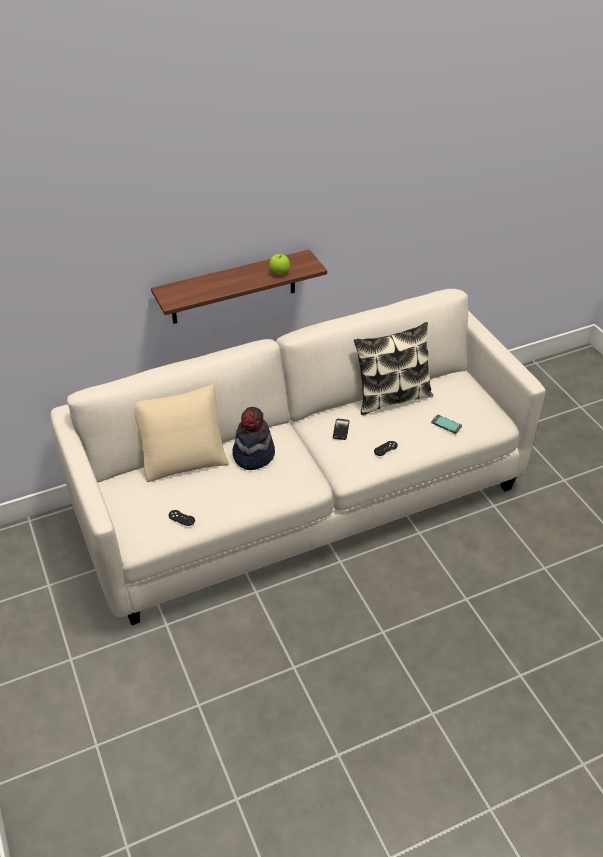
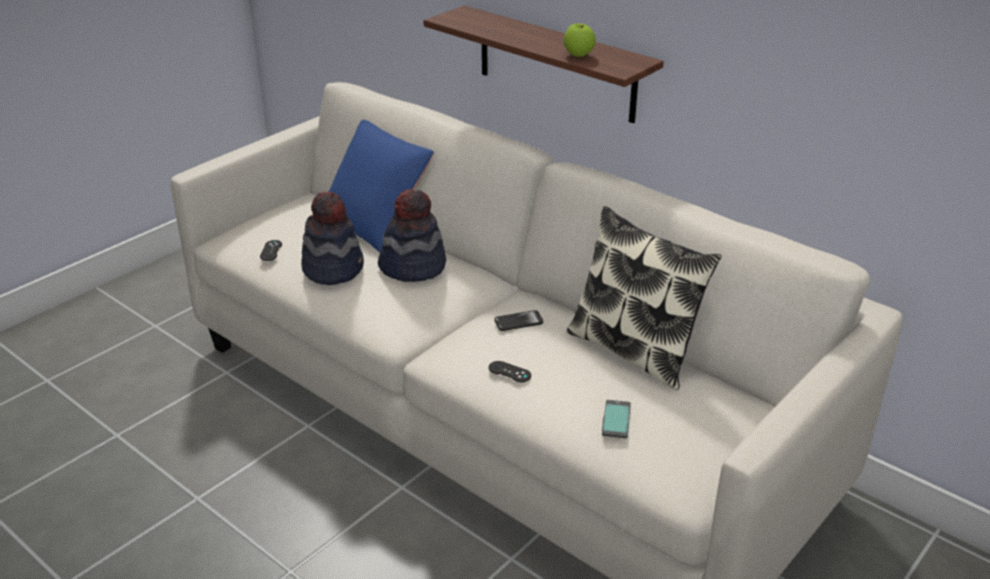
camera: 65 degrees right, 10 degrees down
beige pillow [134,384,229,482] -> blue pillow [329,120,434,252]
none -> hat [301,191,364,285]

